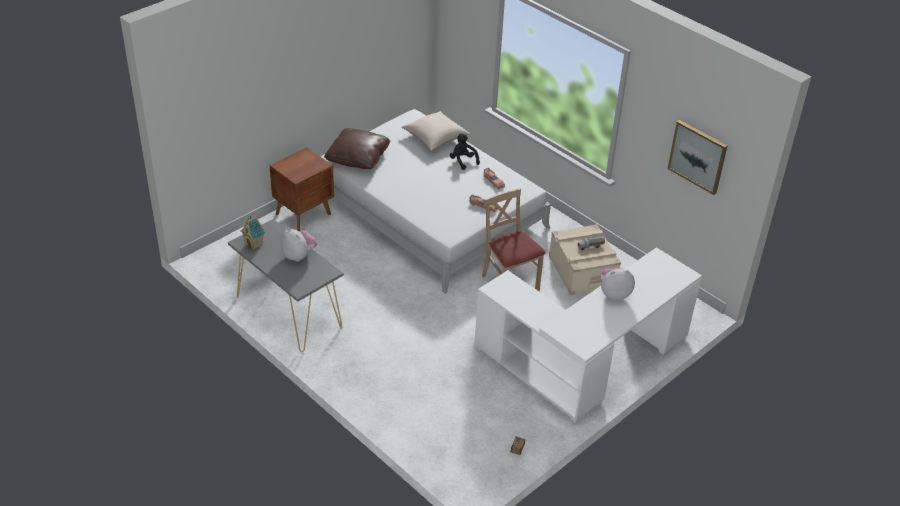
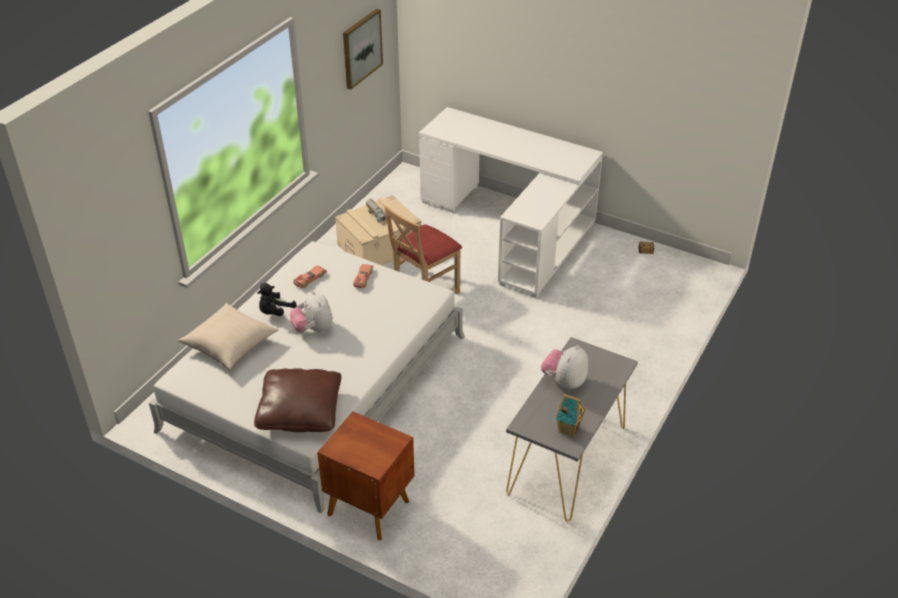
camera: 105 degrees left, 0 degrees up
plush toy [601,268,635,300] -> plush toy moved to [290,291,333,333]

